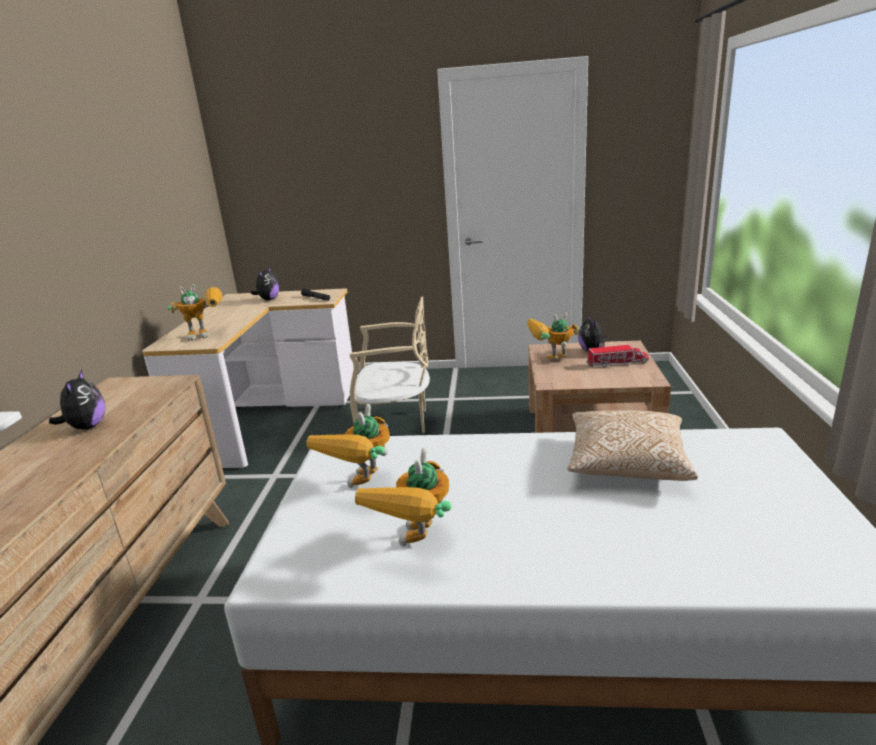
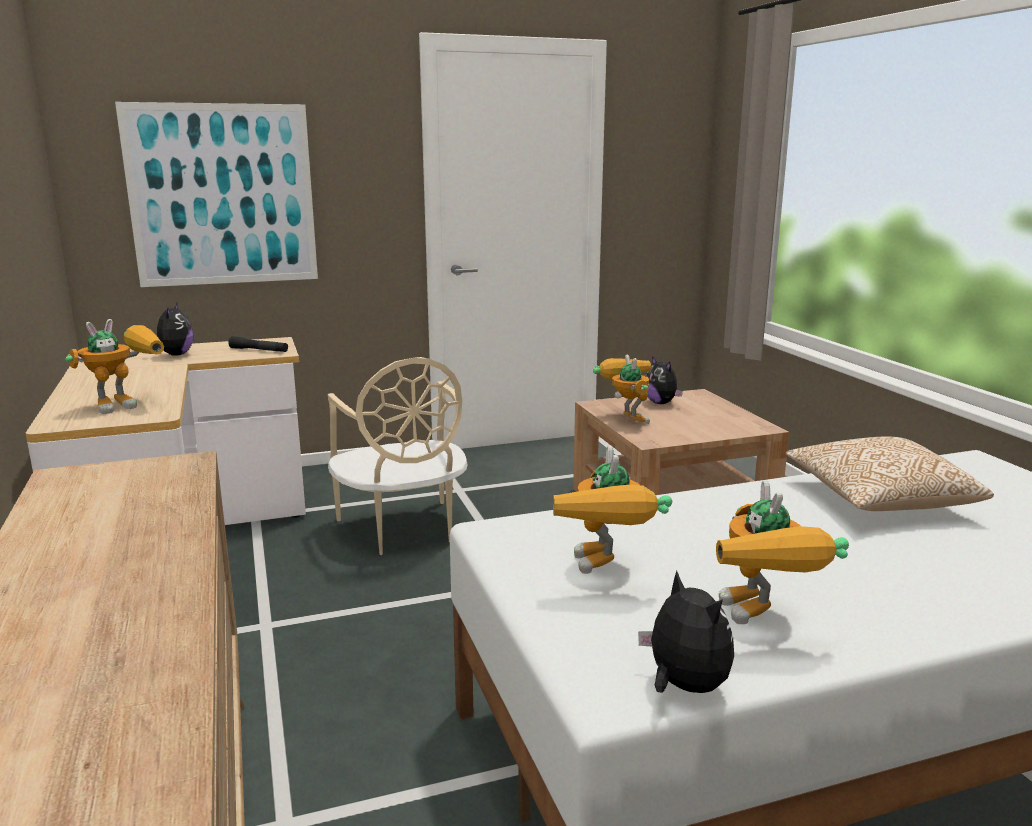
camera: 25 degrees left, 5 degrees down
plush toy [49,370,106,430] -> plush toy moved to [638,571,734,693]
beige chair [350,297,430,433] -> beige chair turned 90 degrees clockwise [328,357,468,555]
toy robot [527,312,580,359] -> toy robot turned 105 degrees clockwise [593,354,651,424]
toy truck [586,345,649,367] -> none
none -> picture [115,102,318,287]

